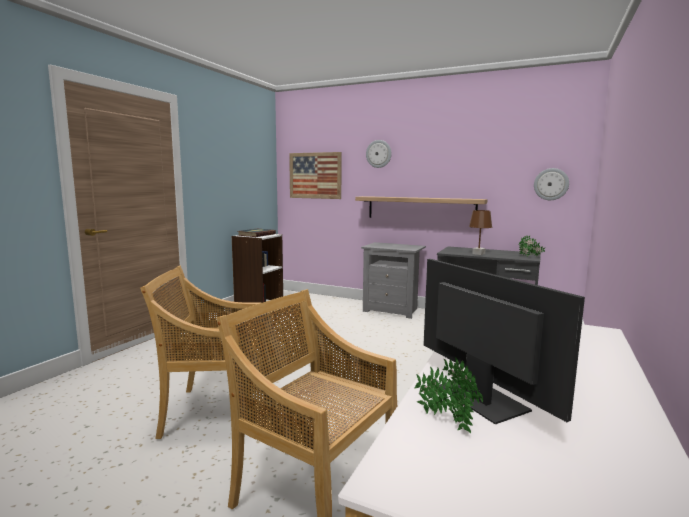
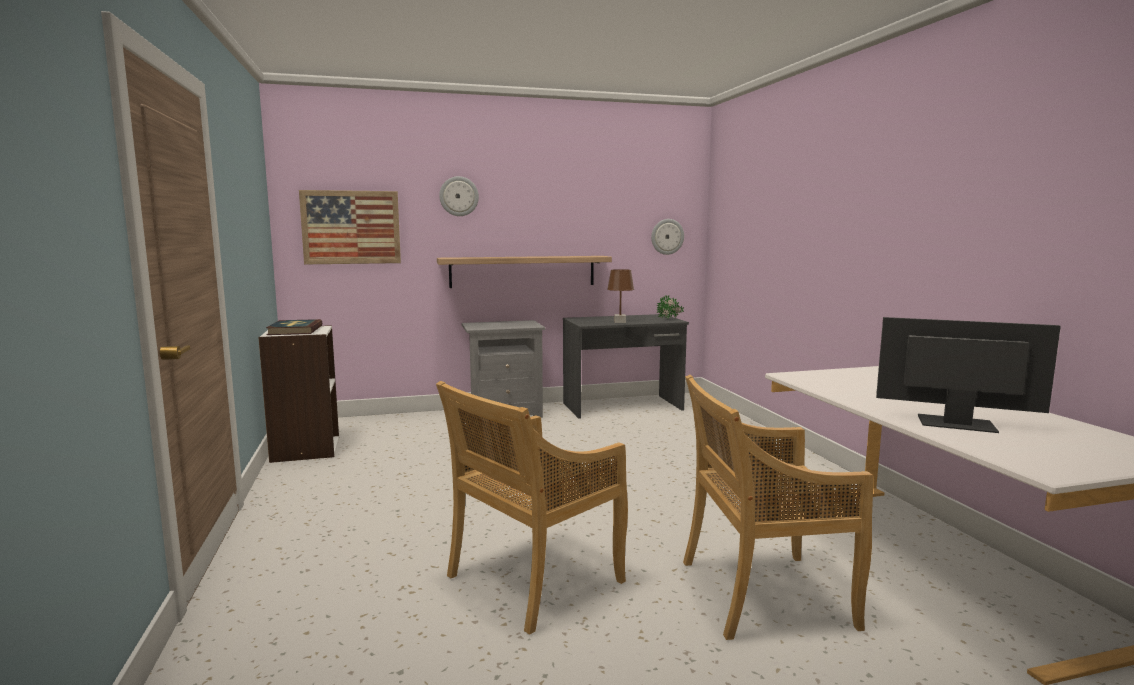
camera: 40 degrees left, 0 degrees up
potted plant [414,357,483,433] -> none

